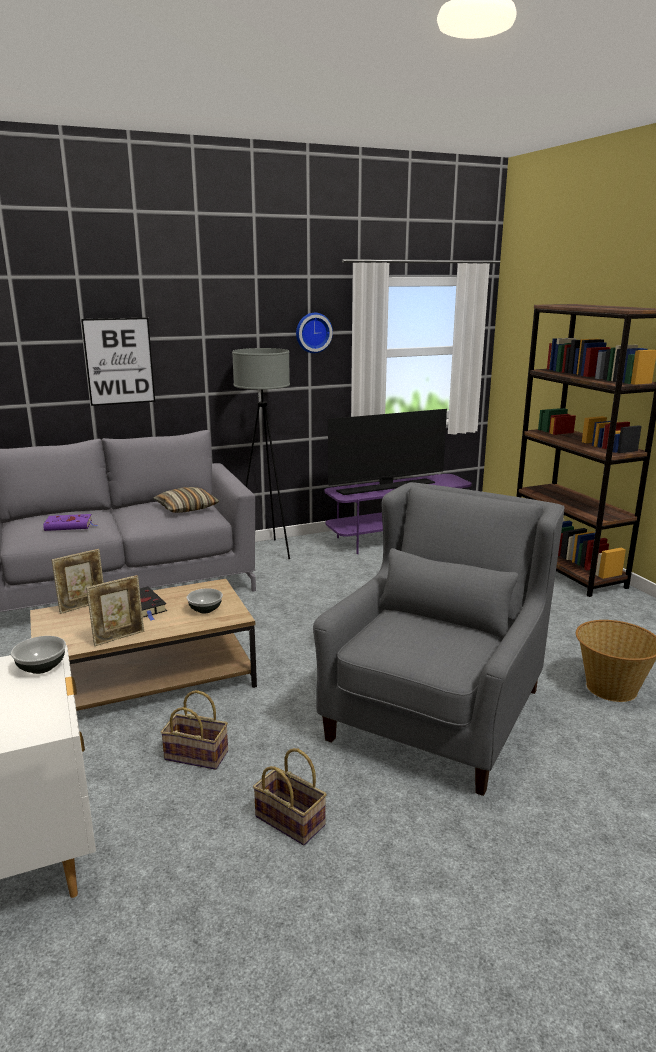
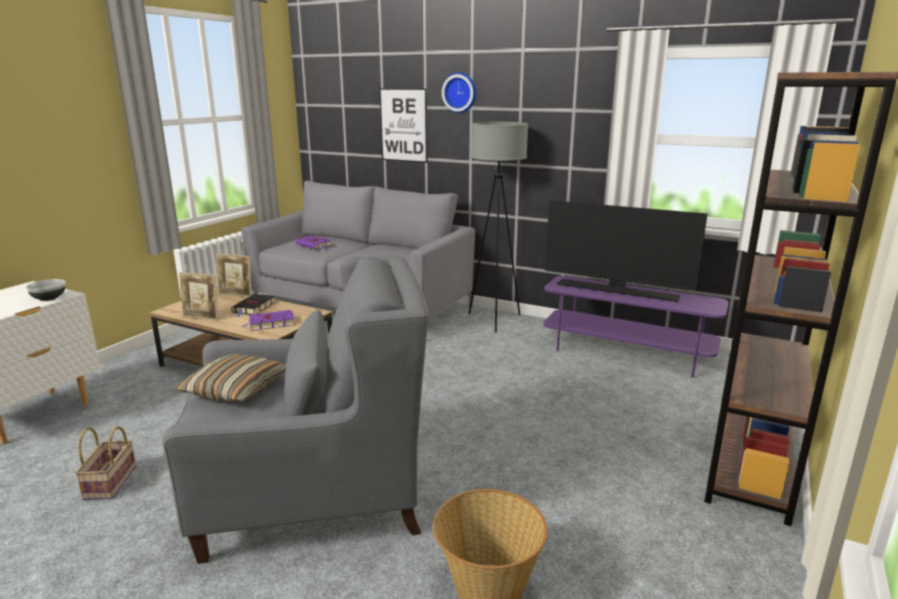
camera: 50 degrees right, 0 degrees up
pillow [153,487,219,513] -> pillow moved to [175,354,286,402]
basket [161,690,228,770] -> none
bowl [187,588,223,614] -> purple book [242,310,295,331]
wall clock [296,313,333,353] -> wall clock moved to [442,72,476,113]

